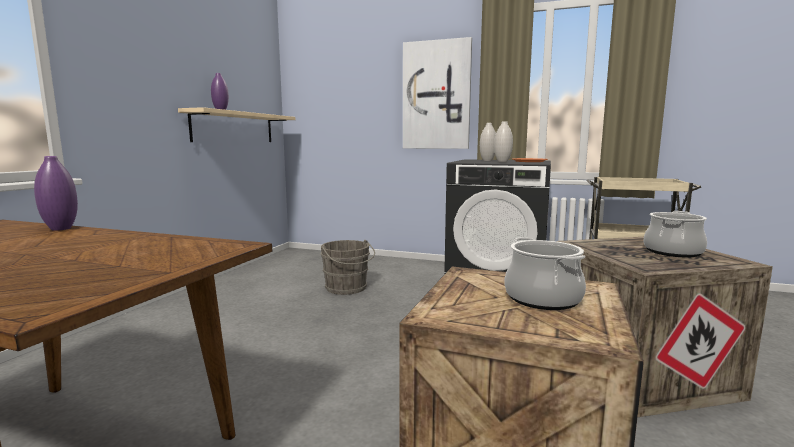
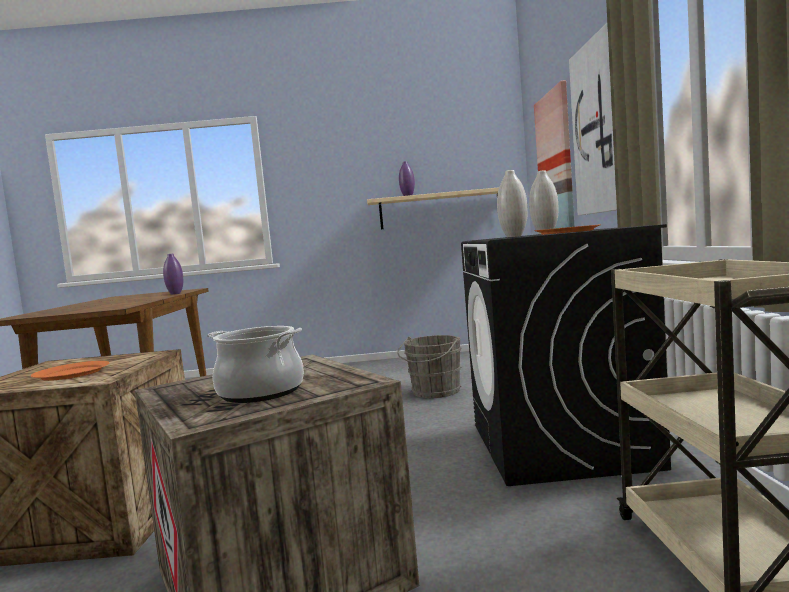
camera: 70 degrees right, 5 degrees down
cooking pot [505,237,586,310] -> orange plate [31,361,109,381]
none -> picture [534,80,575,228]

